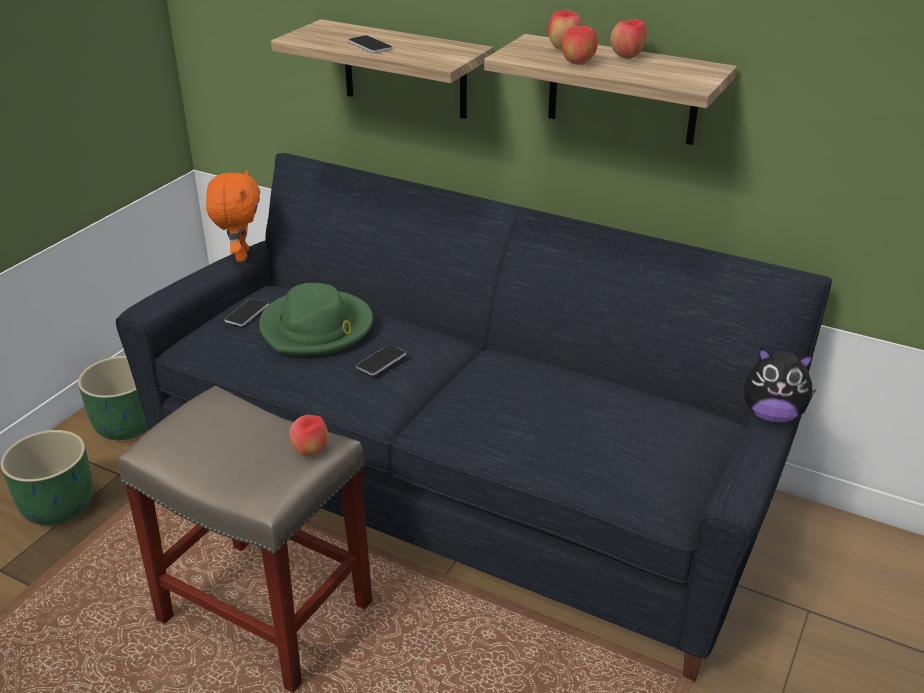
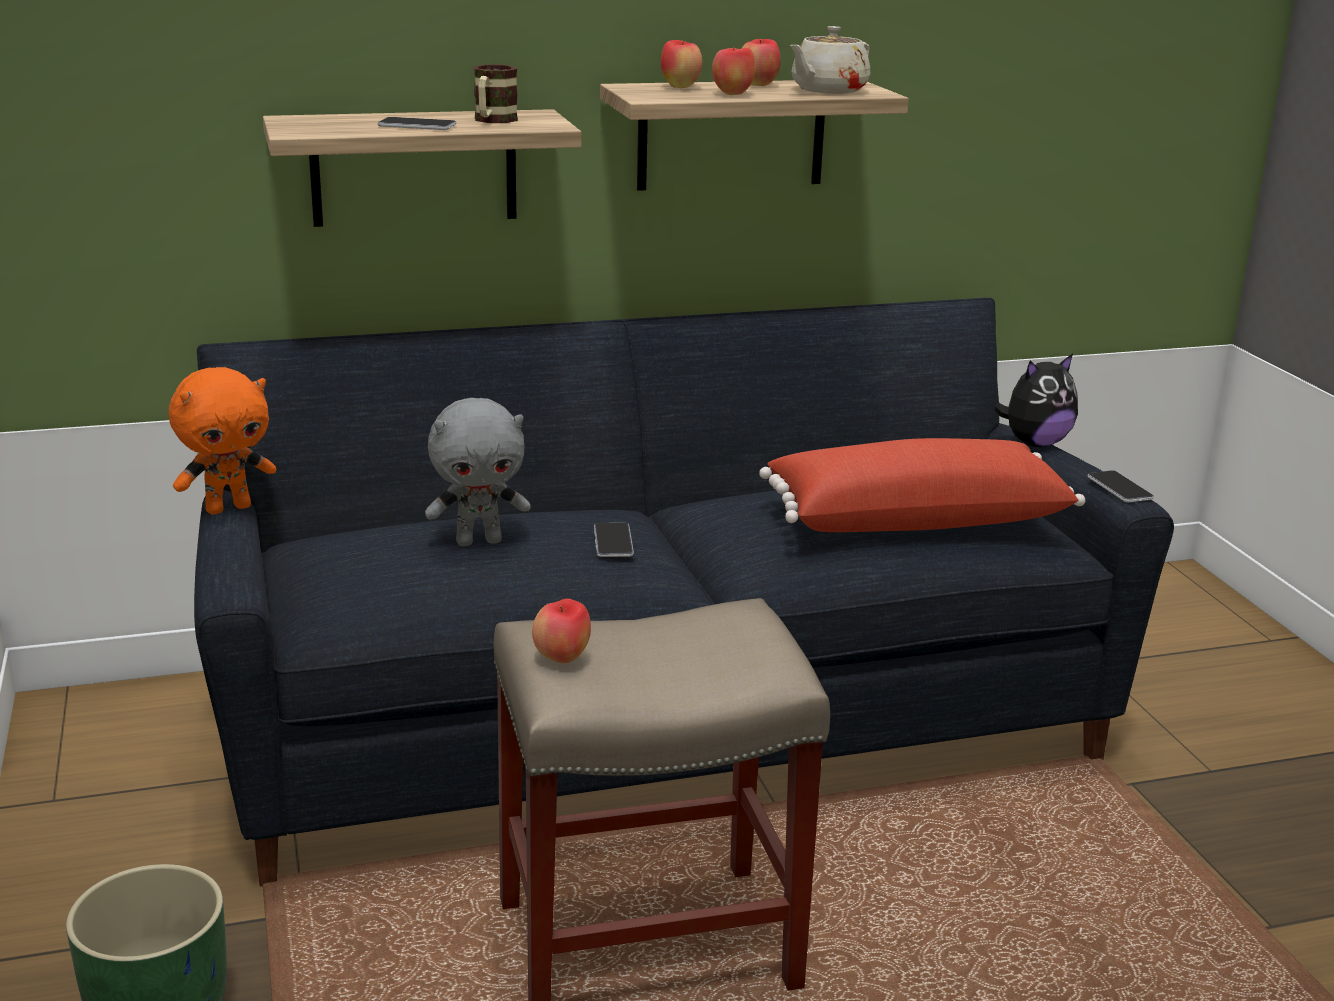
camera: 45 degrees left, 10 degrees down
green planter [78,356,149,440] -> none
orange plush toy [206,169,260,262] -> orange plush toy turned 105 degrees clockwise [169,367,276,515]
phone [224,298,269,326] -> phone moved to [1087,470,1154,502]
green hat [259,283,373,356] -> grey plush toy [425,398,531,546]
apple [289,415,328,456] -> apple moved to [532,599,591,663]
none -> mug [473,64,518,123]
none -> red pillow [759,438,1085,532]
none -> beige teapot [790,26,870,94]

